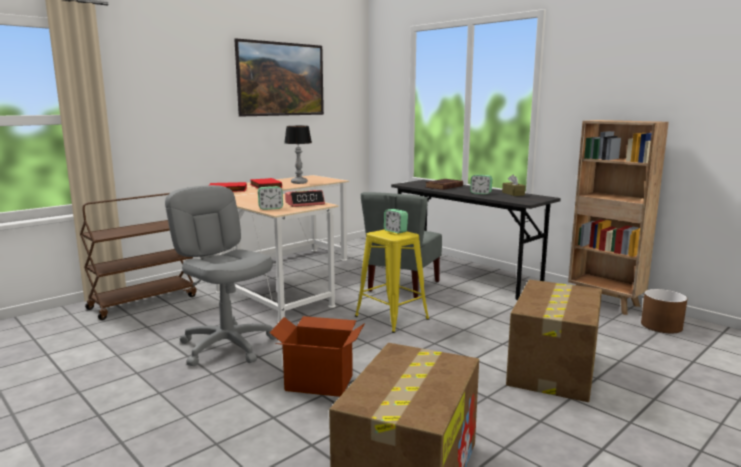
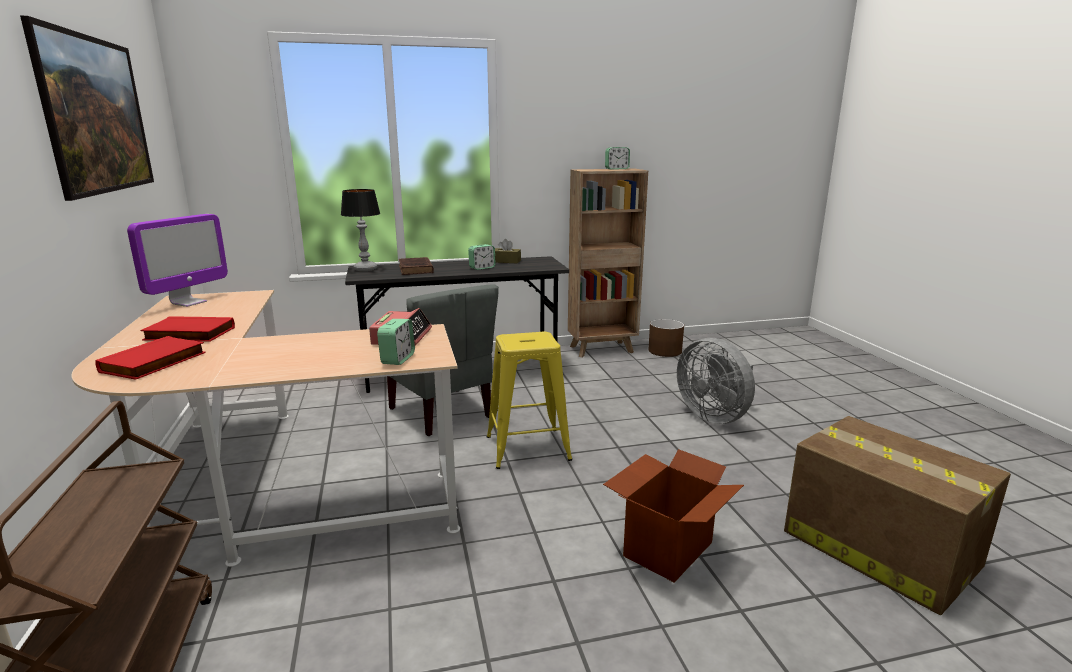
camera: 60 degrees left, 5 degrees up
grey office chair [165,185,276,366] -> none
table lamp [284,126,312,184] -> table lamp moved to [341,189,380,271]
alarm clock [384,209,408,234] -> alarm clock moved to [605,147,630,169]
cardboard box [506,280,602,402] -> grey fan [677,338,755,424]
none -> monitor [127,214,228,307]

